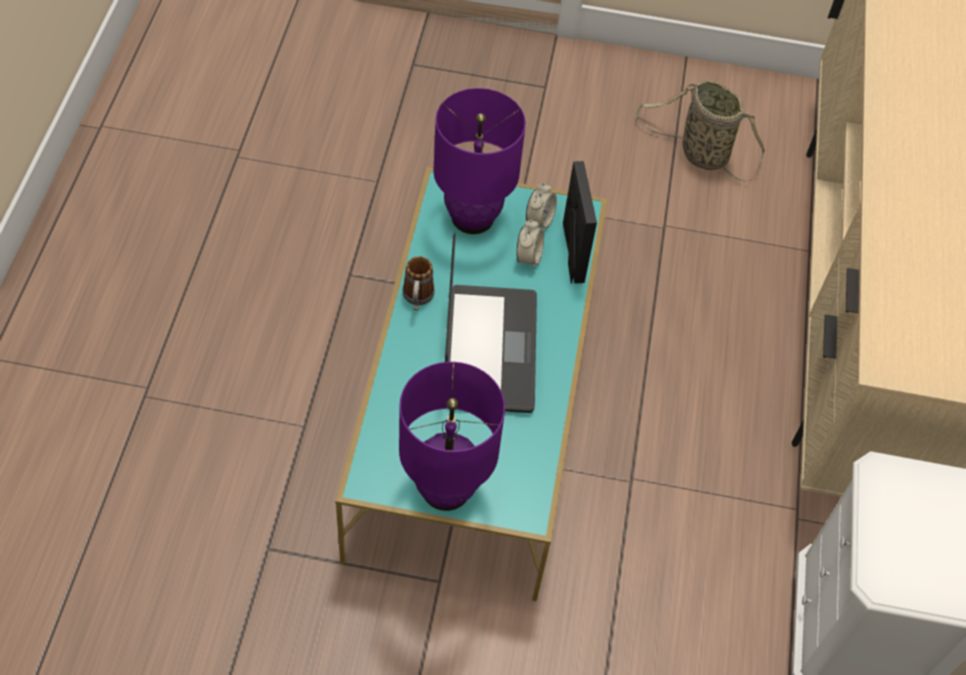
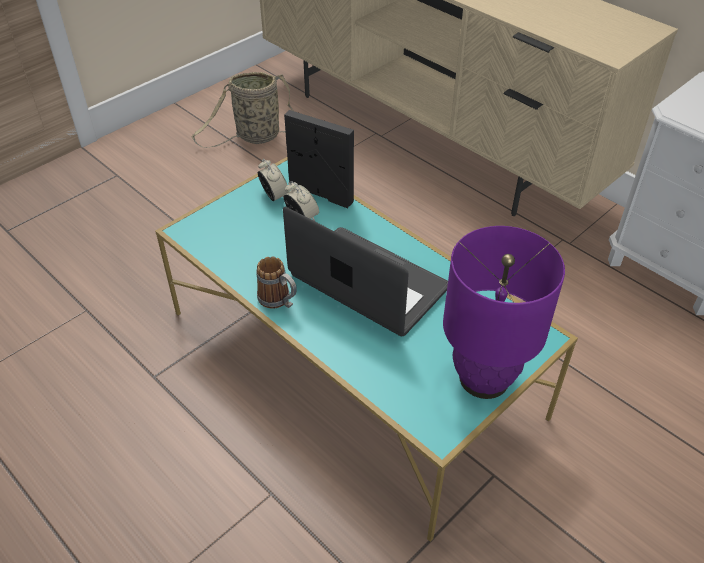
camera: 50 degrees left, 10 degrees down
purple table lamp [433,88,526,234] -> none

